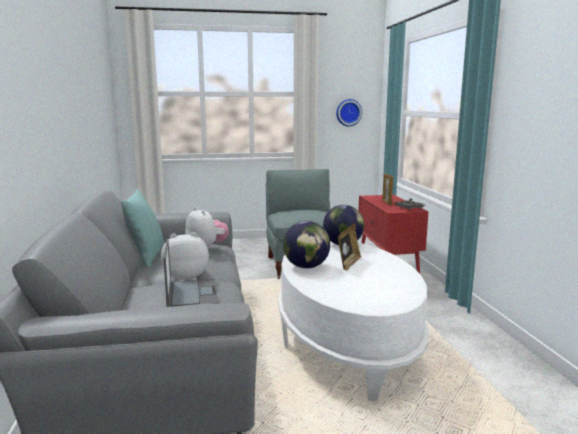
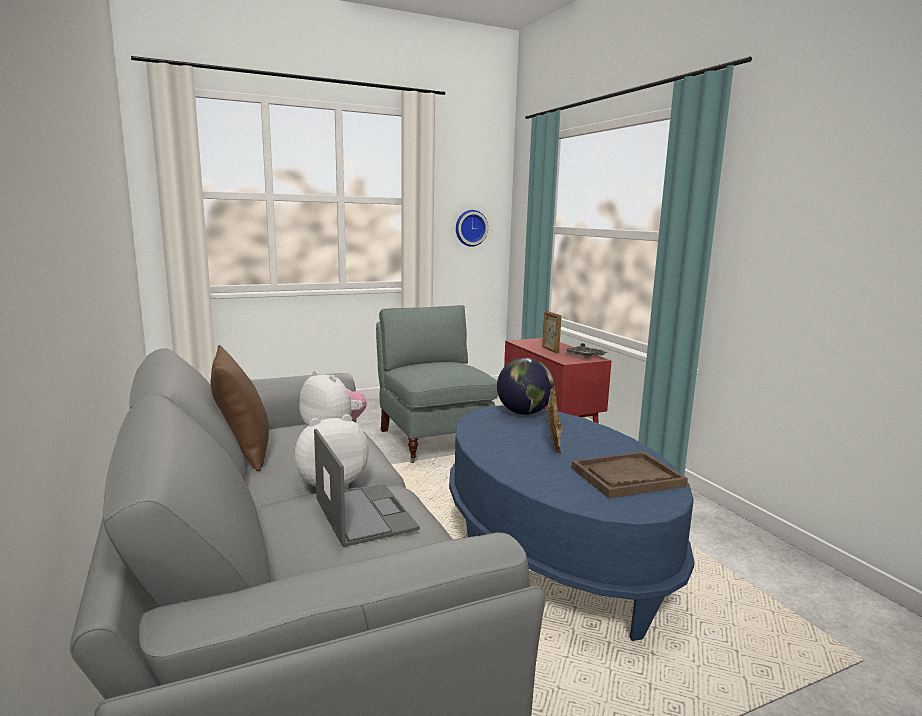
camera: 15 degrees left, 0 degrees up
turquoise pillow [121,189,164,267] -> brown pillow [211,345,269,471]
white coffee table [278,241,429,401] -> blue coffee table [449,405,695,641]
globe [283,221,330,269] -> none
none -> brown tray [571,452,688,499]

